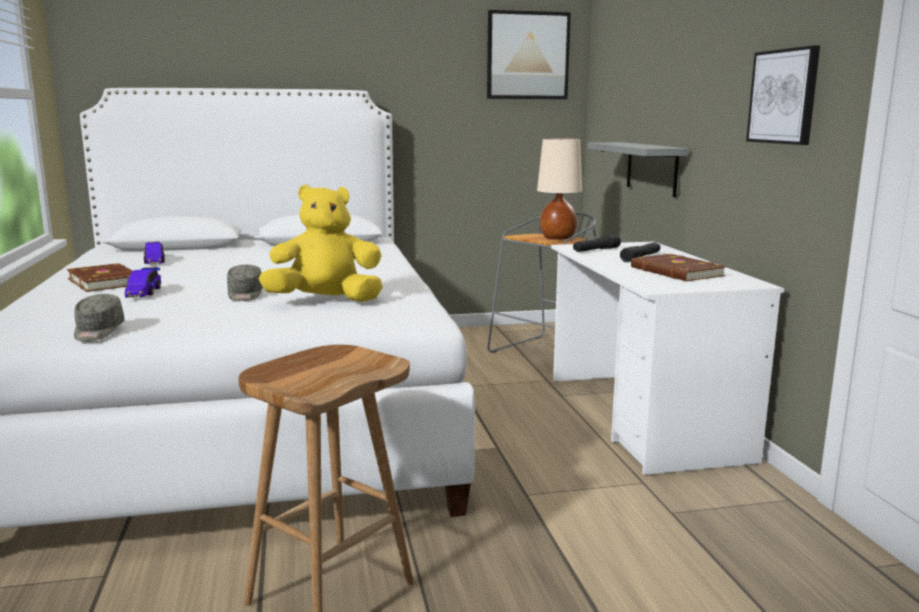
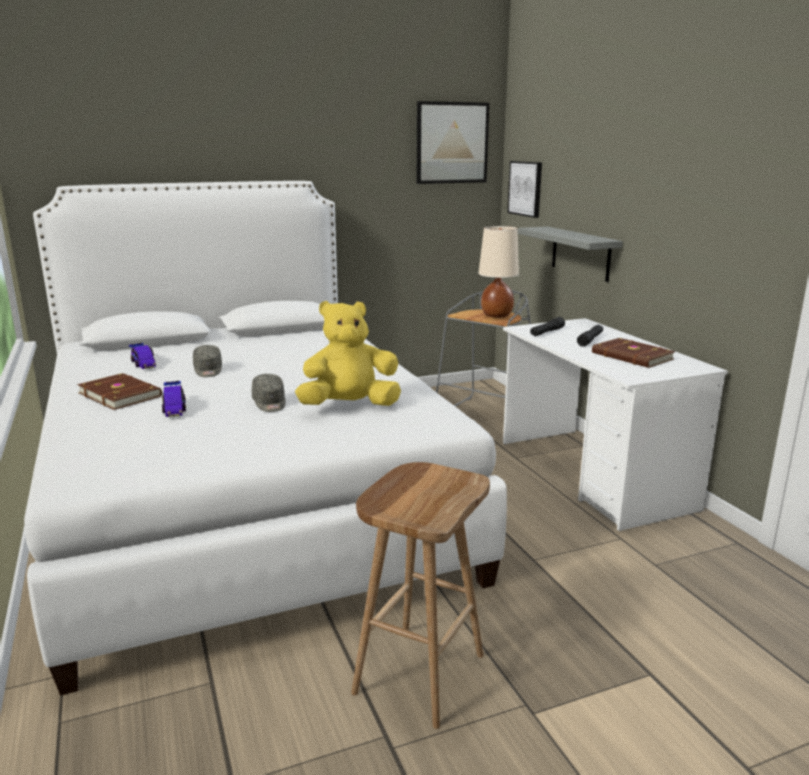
camera: 10 degrees left, 5 degrees up
grey cap [74,294,124,341] -> grey cap moved to [193,345,222,377]
picture [746,45,820,145] -> picture moved to [507,161,542,218]

